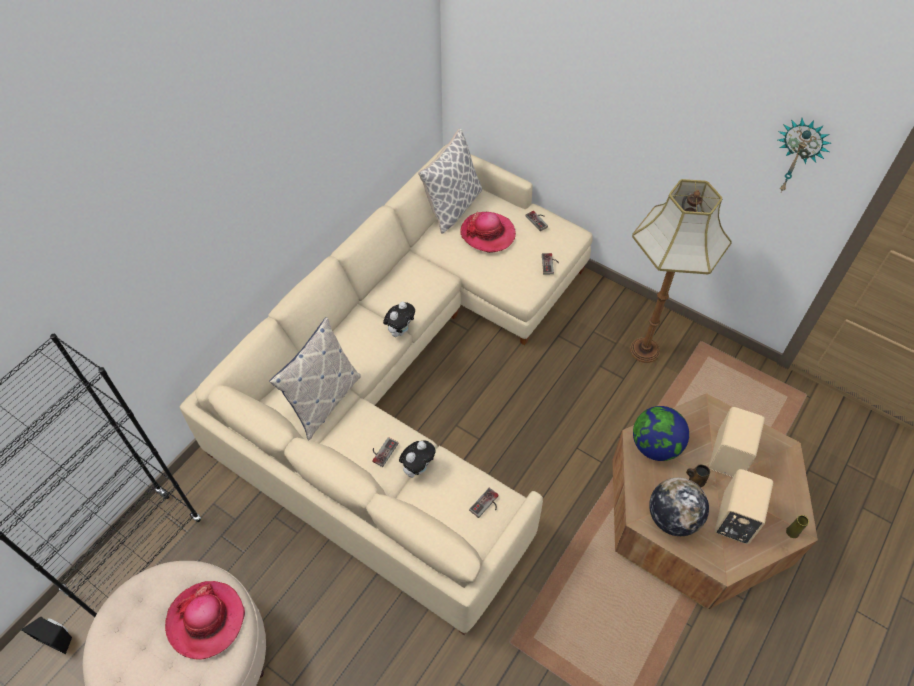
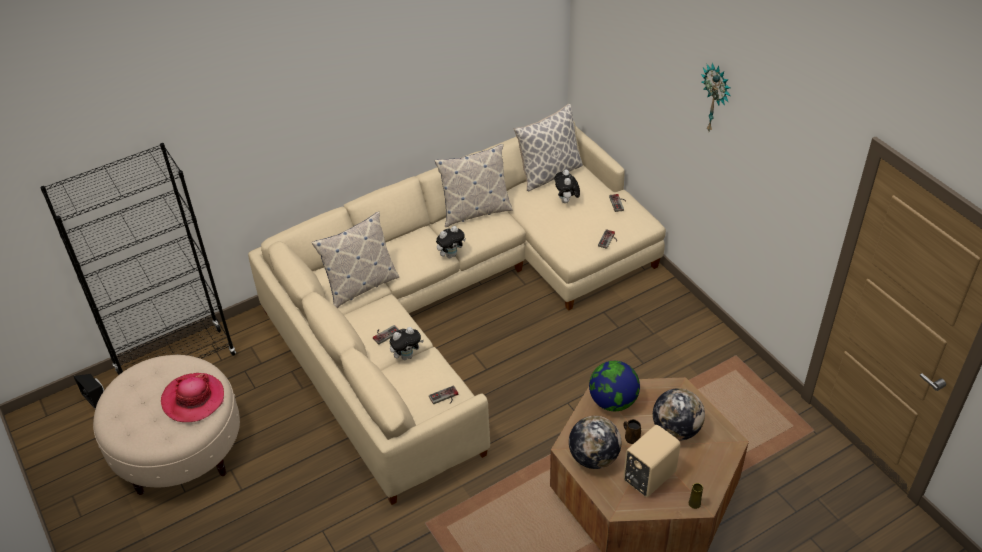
camera: 25 degrees right, 10 degrees down
hat [461,212,516,253] -> plush toy [554,169,580,203]
floor lamp [630,179,732,363] -> none
beige speaker [709,407,765,477] -> globe [653,388,705,441]
wall clock [778,118,831,192] -> wall clock moved to [701,63,731,131]
none -> pillow [434,144,513,227]

